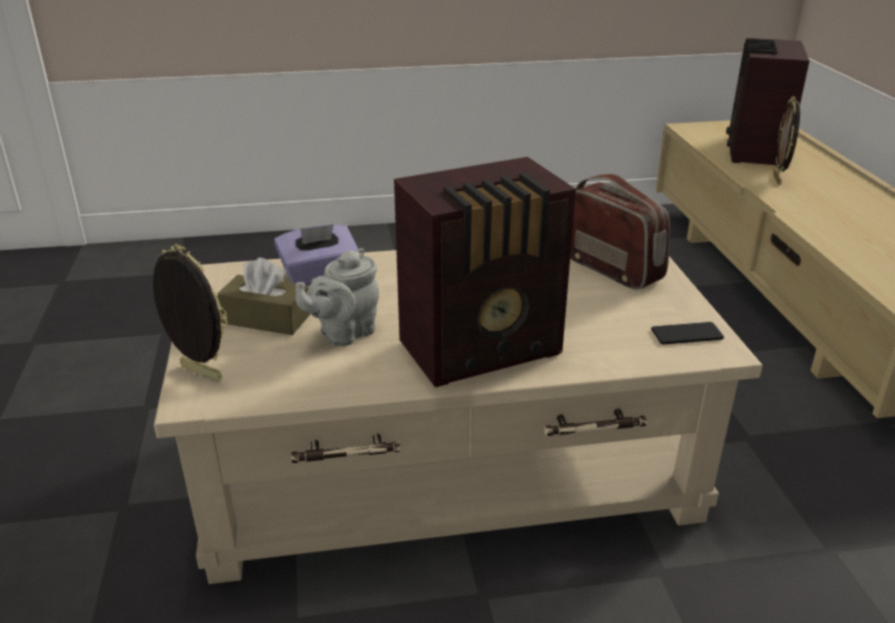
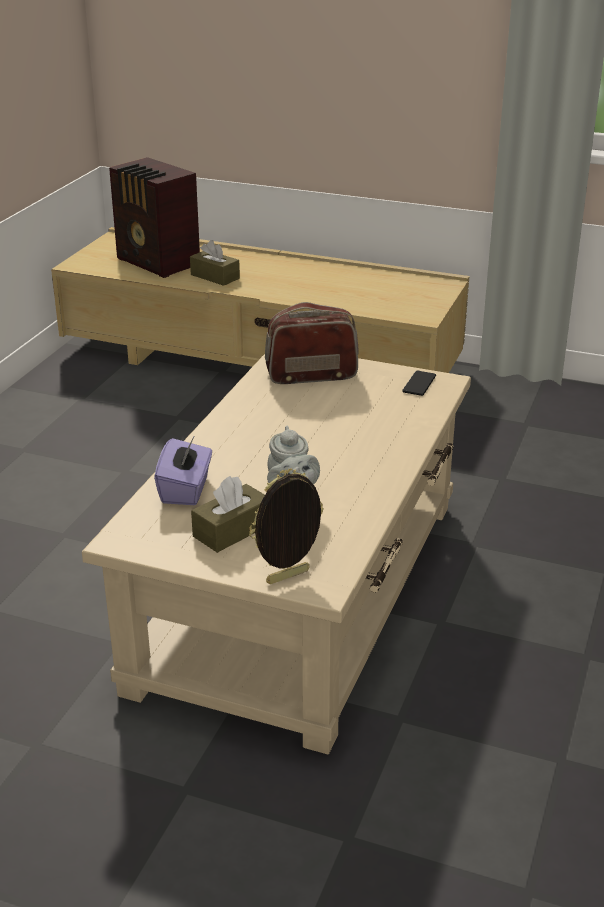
camera: 60 degrees left, 0 degrees up
radio [394,157,576,387] -> none
picture frame [773,96,800,185] -> brown tissue box [190,240,240,286]

